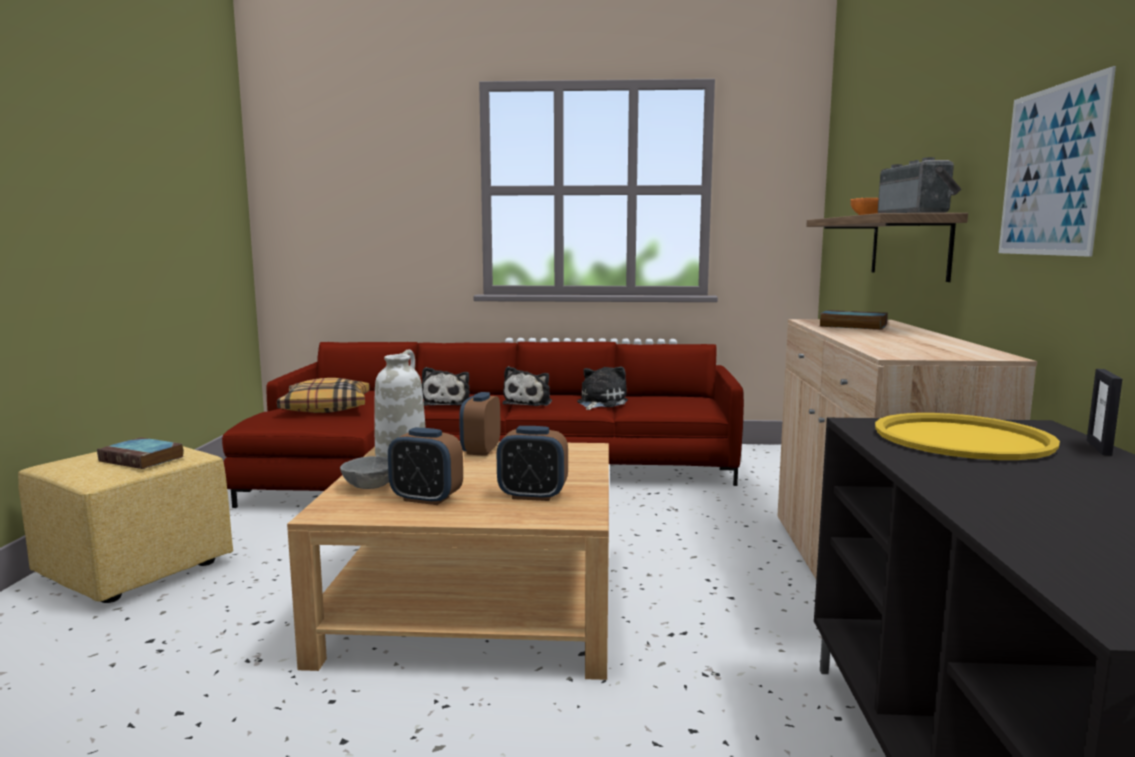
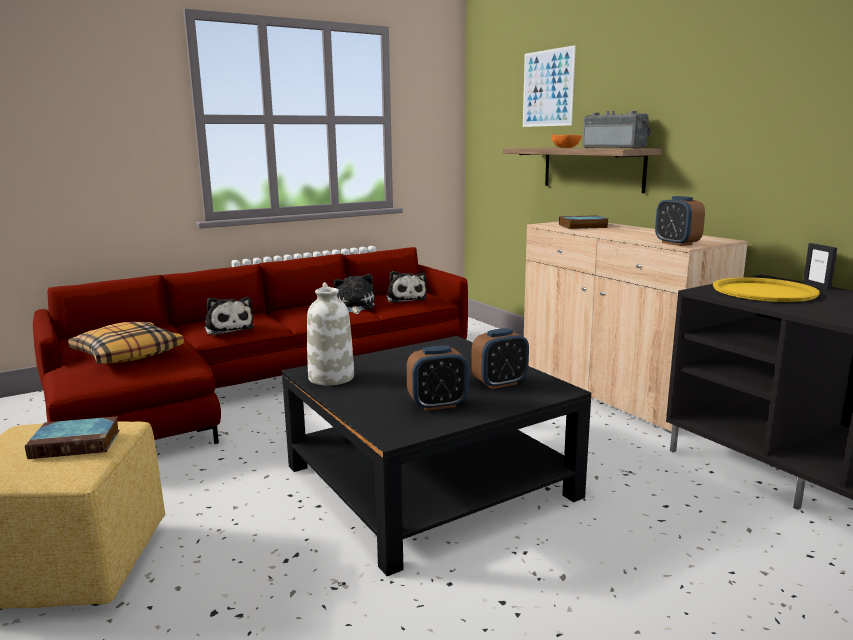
camera: 35 degrees left, 5 degrees up
beige coffee table [287,442,609,680] -> black coffee table [282,336,591,576]
grey bowl [340,456,389,489] -> none
alarm clock [459,392,501,456] -> alarm clock moved to [655,196,705,246]
plush toy [502,366,552,406] -> plush toy moved to [386,271,427,303]
picture [999,66,1116,257] -> picture moved to [523,45,576,127]

